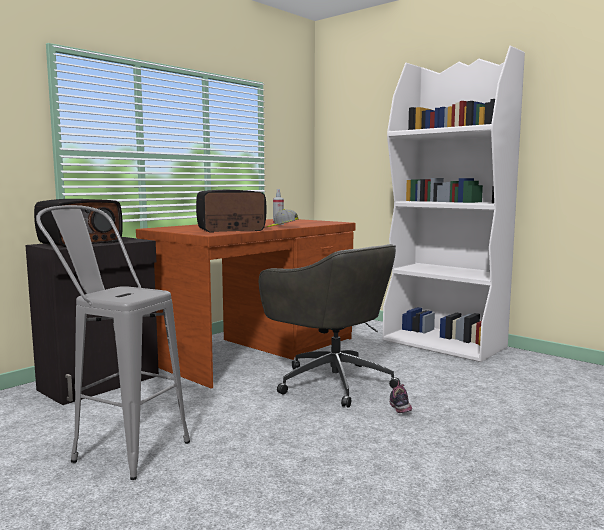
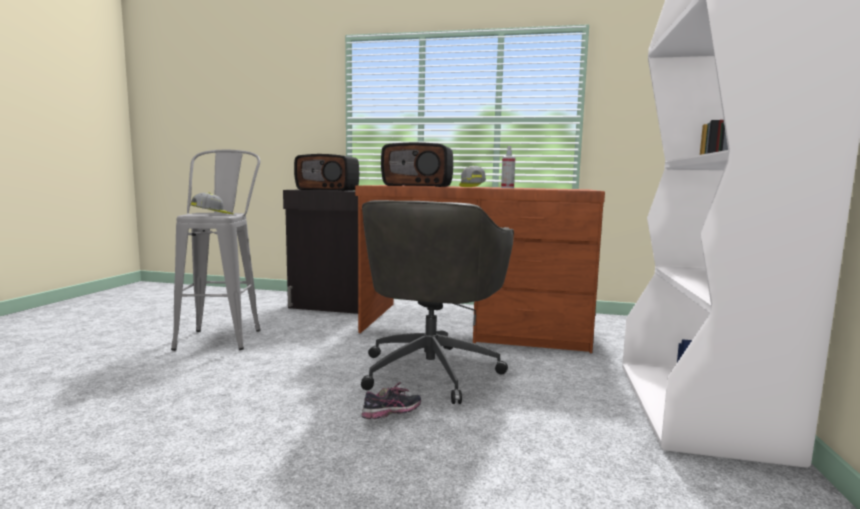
camera: 60 degrees right, 0 degrees up
radio [196,190,267,233] -> radio turned 150 degrees clockwise [381,142,453,187]
none -> cap [190,192,234,214]

